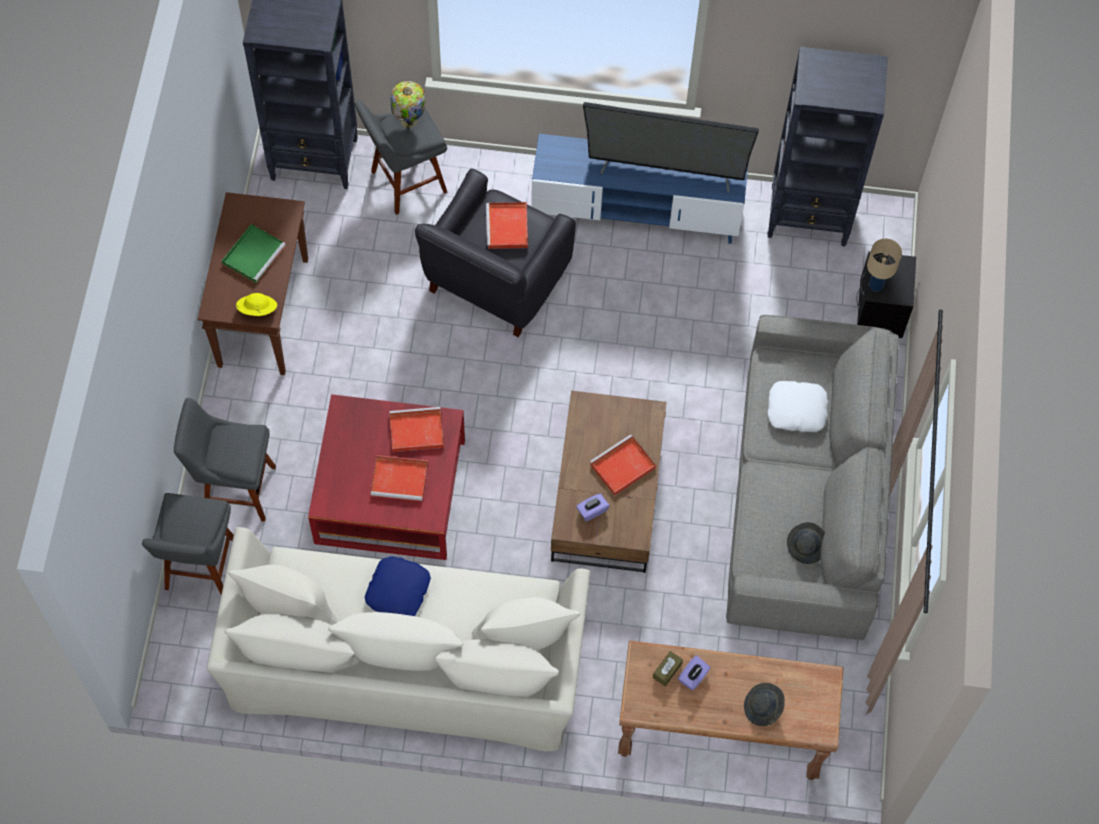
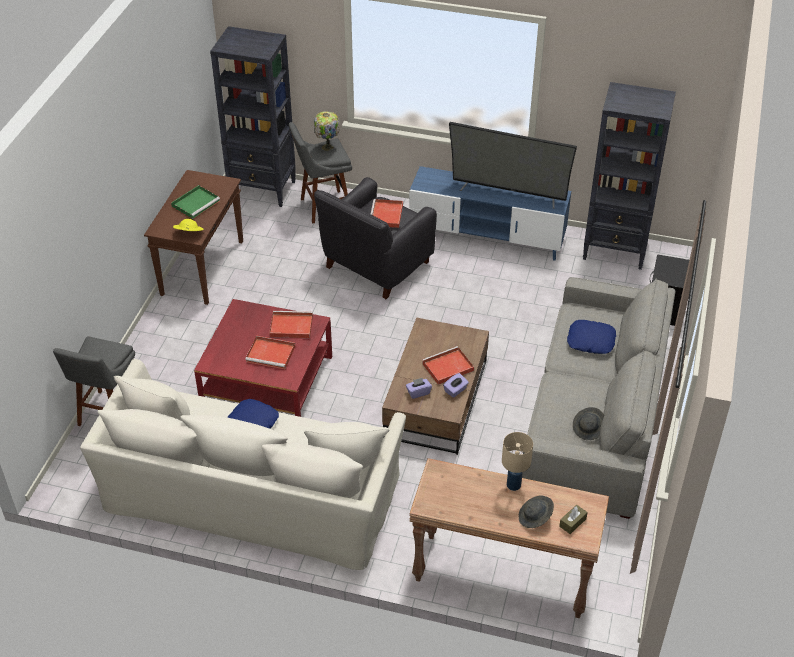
camera: 10 degrees right, 20 degrees down
grey stool [174,398,276,522] -> none
brown tissue box [653,651,683,686] -> brown tissue box moved to [559,505,588,534]
purple tissue box [678,655,710,690] -> purple tissue box moved to [443,373,469,398]
white pillow [768,381,828,432] -> blue pillow [567,320,616,354]
beige table lamp [867,239,902,291] -> beige table lamp moved to [502,432,533,491]

